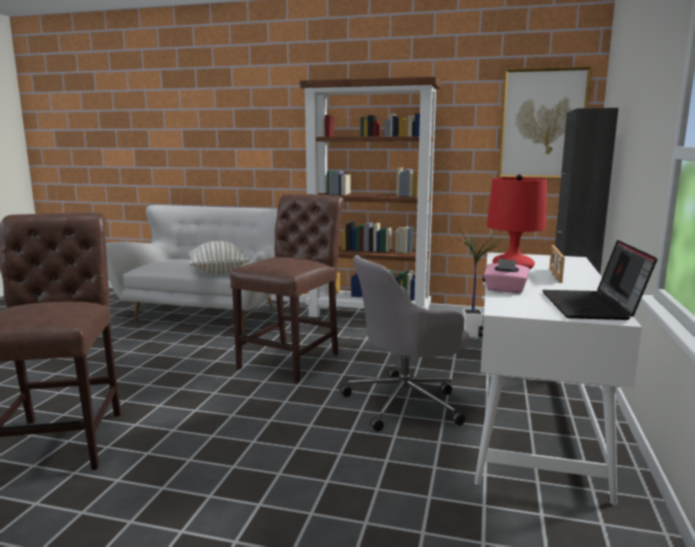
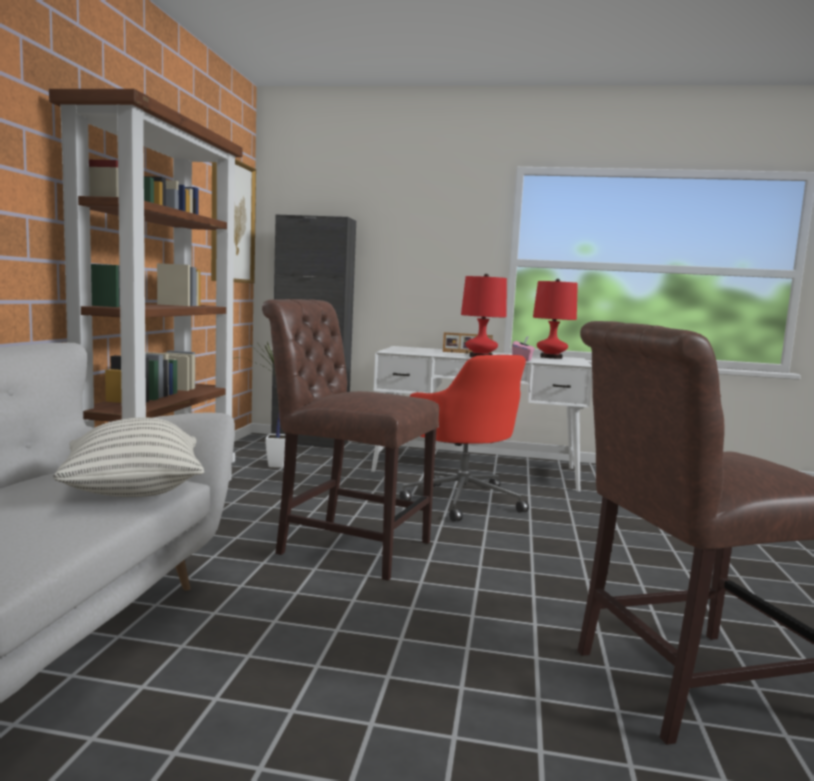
camera: 95 degrees left, 5 degrees down
grey office chair [340,255,470,432] -> red office chair [400,355,529,522]
laptop [542,240,658,320] -> red table lamp [533,279,578,359]

